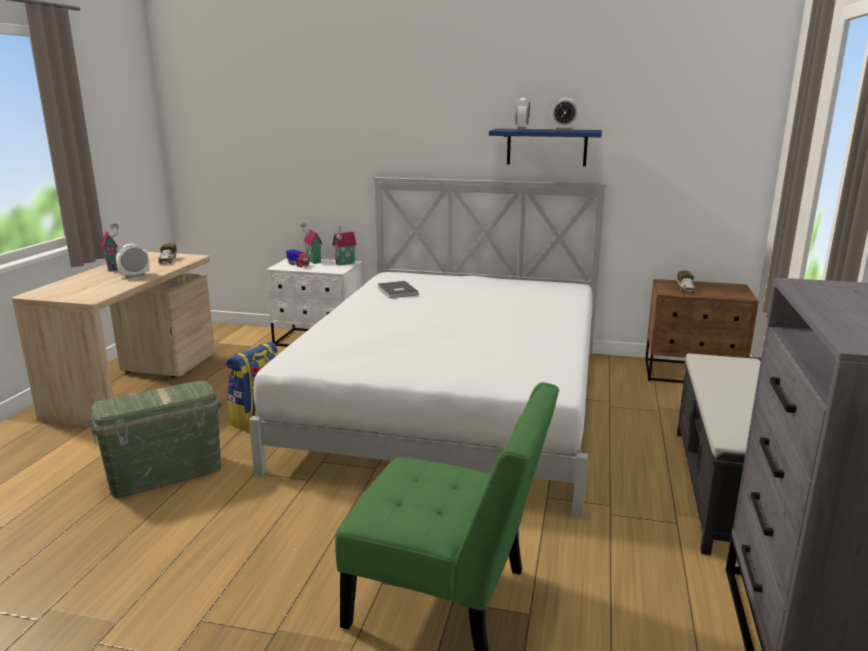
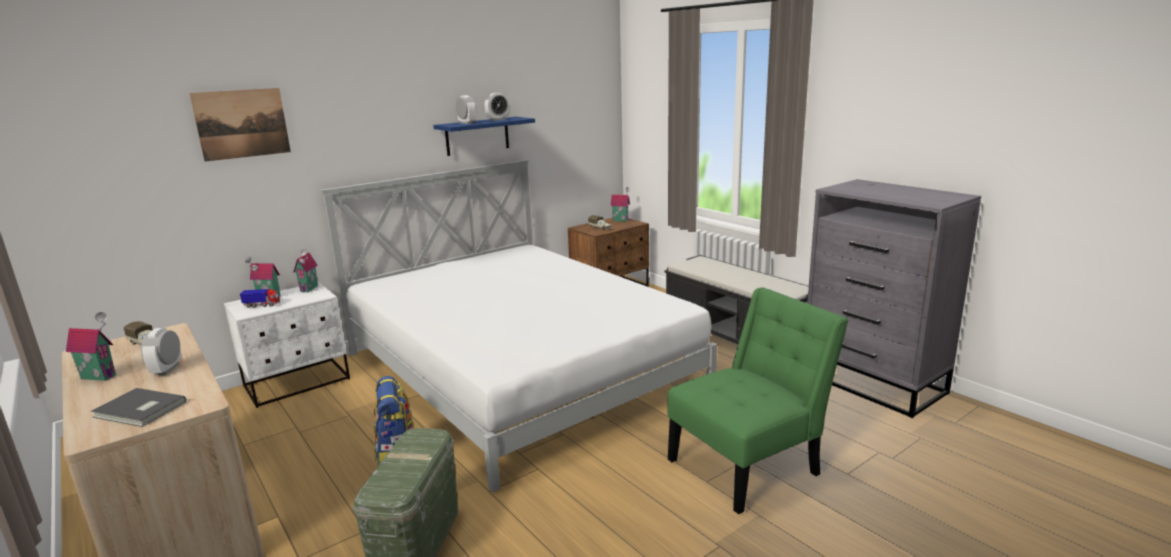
camera: 50 degrees left, 0 degrees up
grey book [377,281,418,298] -> grey book moved to [91,388,186,427]
none -> picture [189,88,291,162]
none -> toy house [611,187,630,222]

